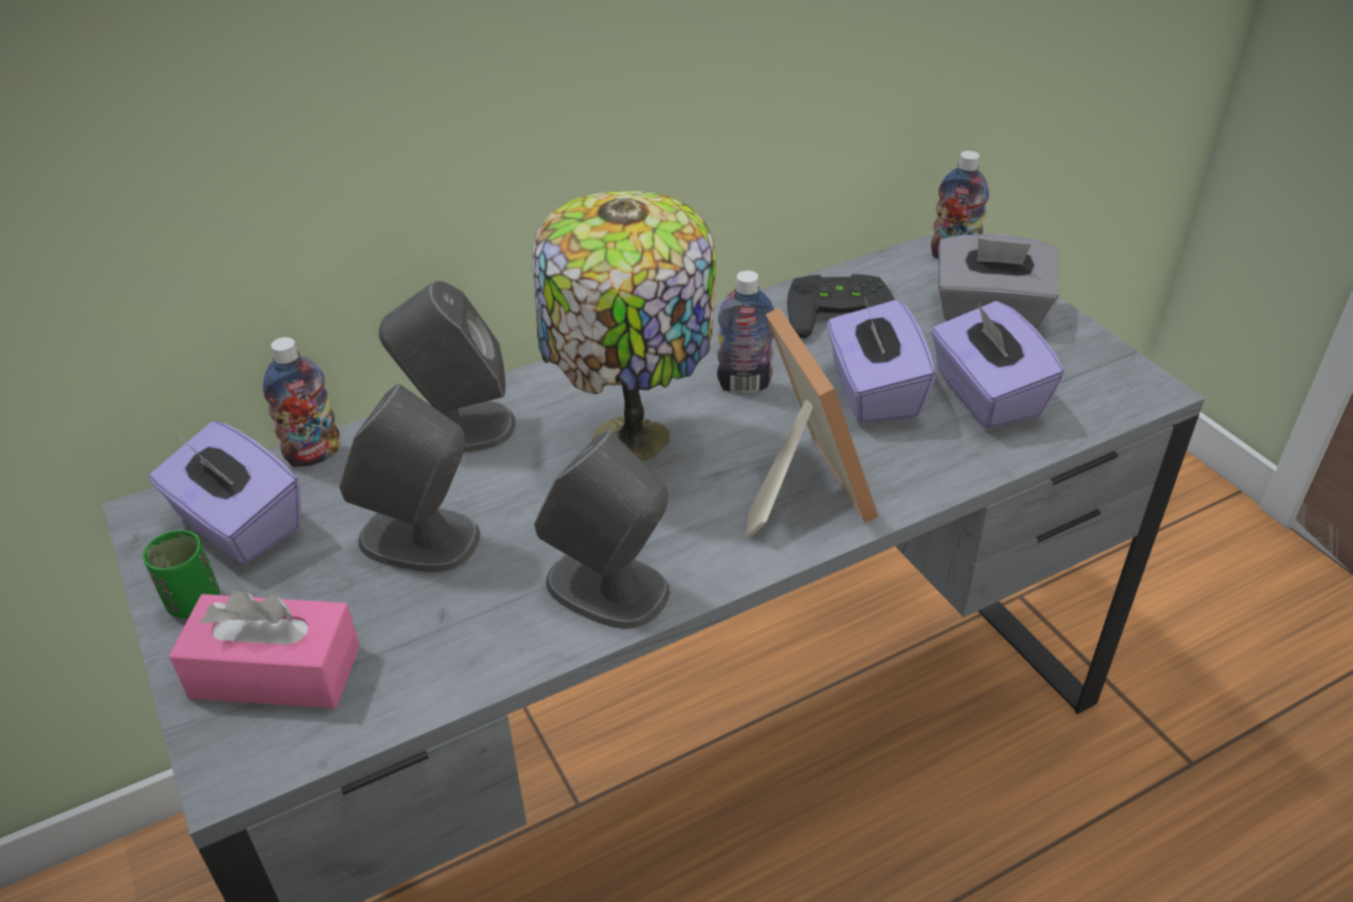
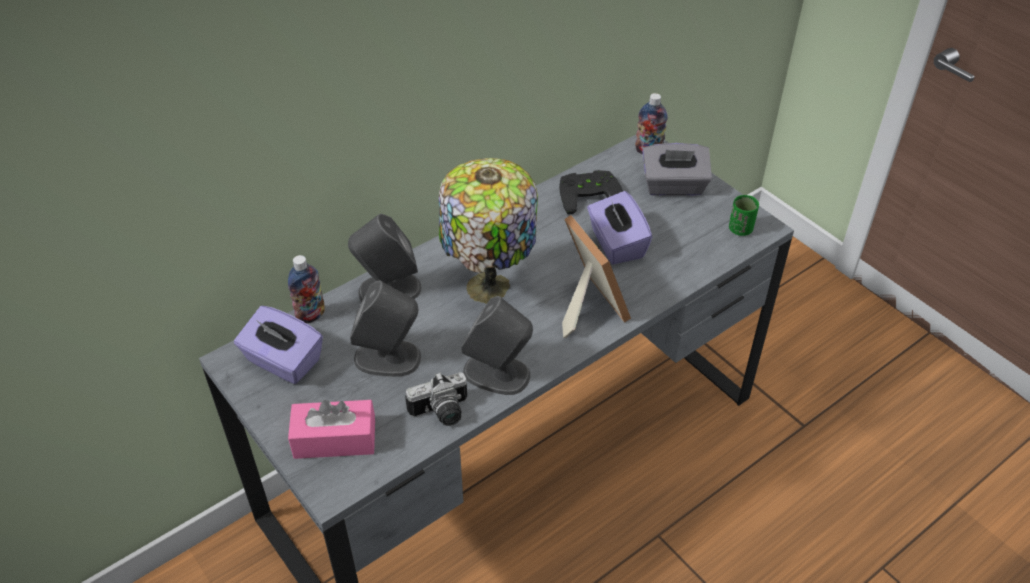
camera: 10 degrees left, 5 degrees up
green cup [143,530,220,619] -> green cup moved to [729,195,759,236]
bottle [717,270,774,394] -> none
purple tissue box [931,301,1064,429] -> none
none -> camera [405,372,467,426]

